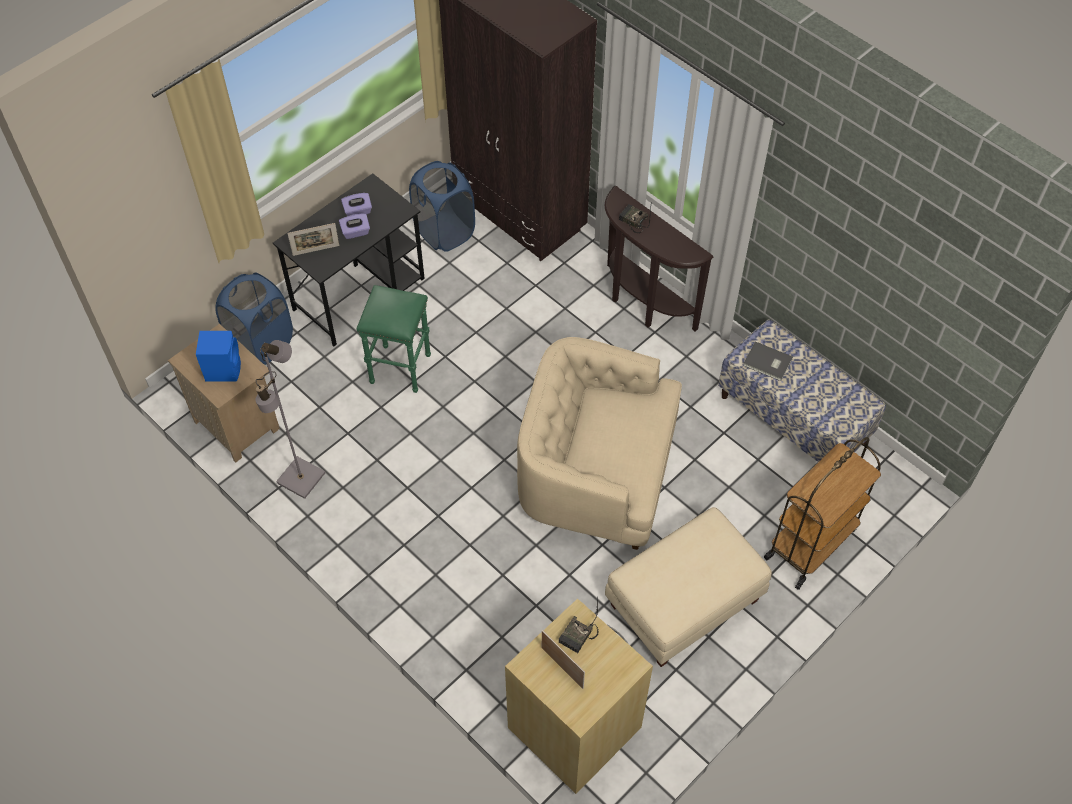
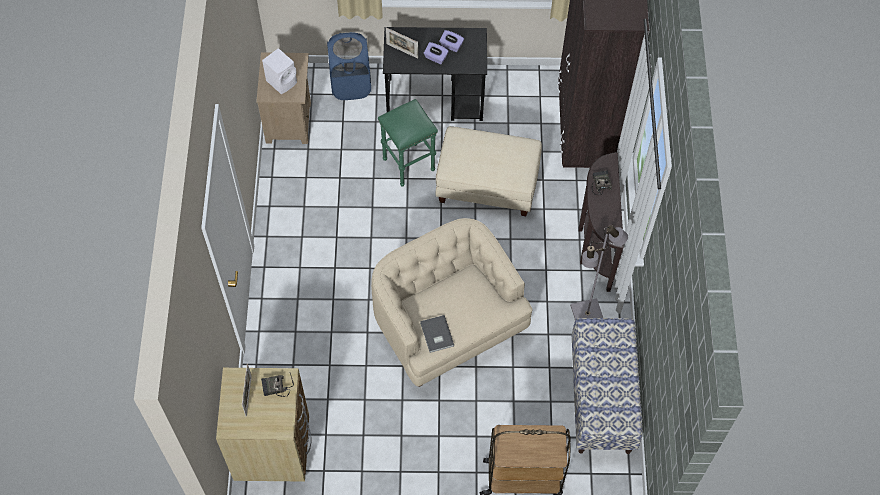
camera: 45 degrees right, 5 degrees up
blue speaker [196,331,241,382] -> white speaker [262,48,297,94]
grey floor lamp [255,340,325,499] -> grey floor lamp moved to [570,225,628,320]
blue laundry basket [409,161,475,252] -> none
beige ottoman [605,507,772,667] -> beige ottoman moved to [436,126,542,216]
grey book [743,341,793,381] -> grey book moved to [420,315,454,353]

